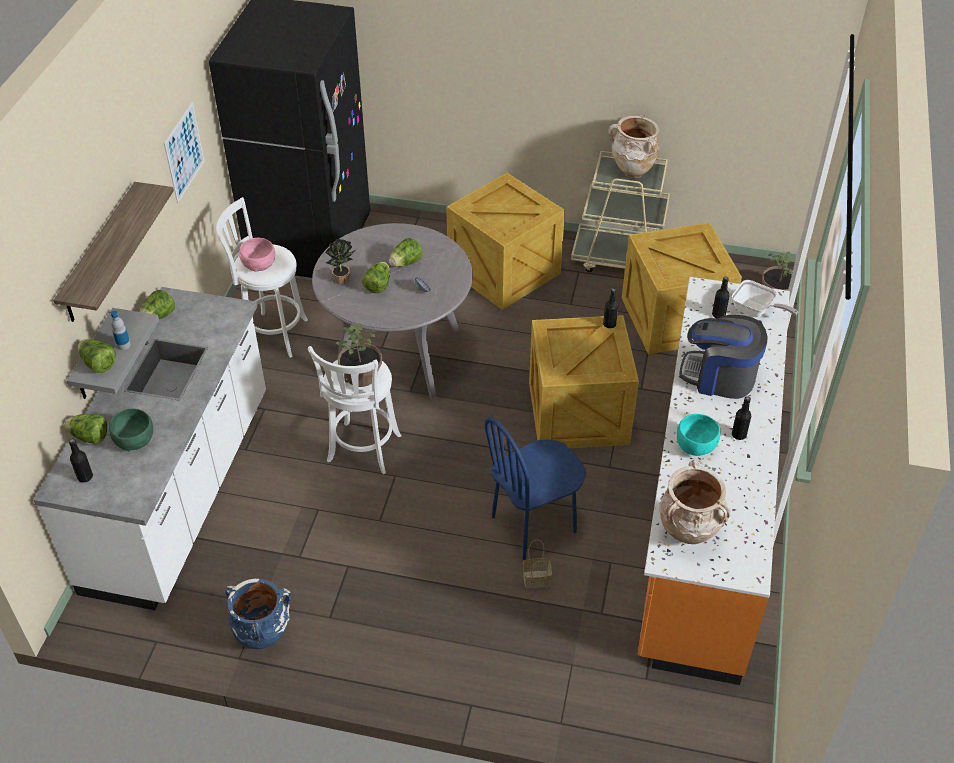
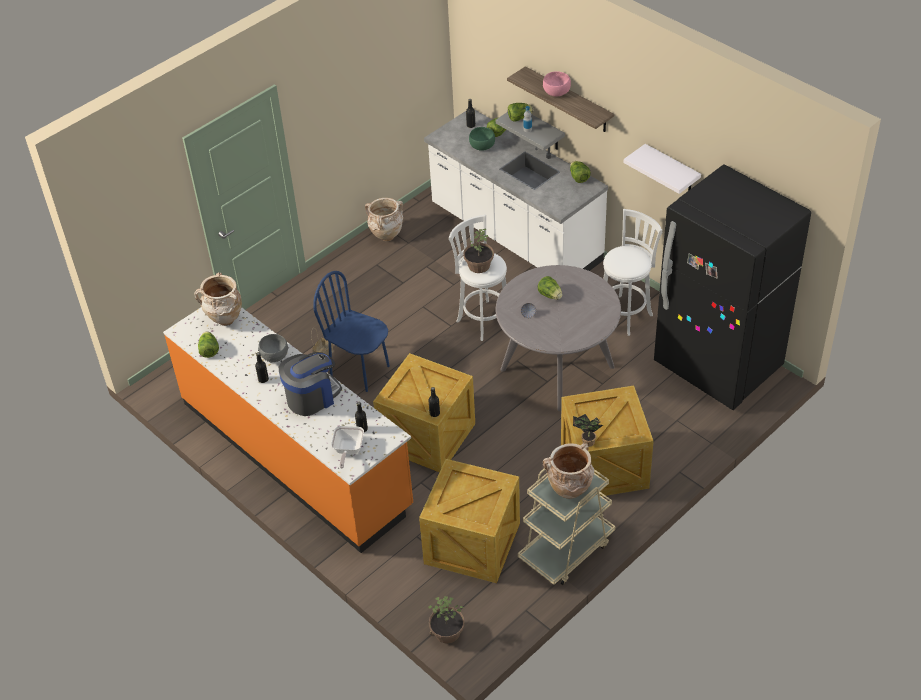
camera: 125 degrees right, 0 degrees up
picture [164,102,204,203] -> white shelf [623,144,701,194]
blue vase [225,579,291,649] -> beige vase [365,198,403,241]
pink bowl [239,238,275,272] -> pink bowl moved to [543,71,571,96]
potted plant [325,239,355,284] -> potted plant moved to [573,414,603,447]
lettuce [389,238,423,267] -> lettuce moved to [198,331,219,358]
blue chair [485,417,586,560] -> blue chair turned 60 degrees counterclockwise [313,271,390,392]
turquoise bowl [677,414,721,456] -> grey bowl [258,334,288,363]
frying pan [732,280,798,317] -> frying pan turned 60 degrees counterclockwise [331,426,364,469]

